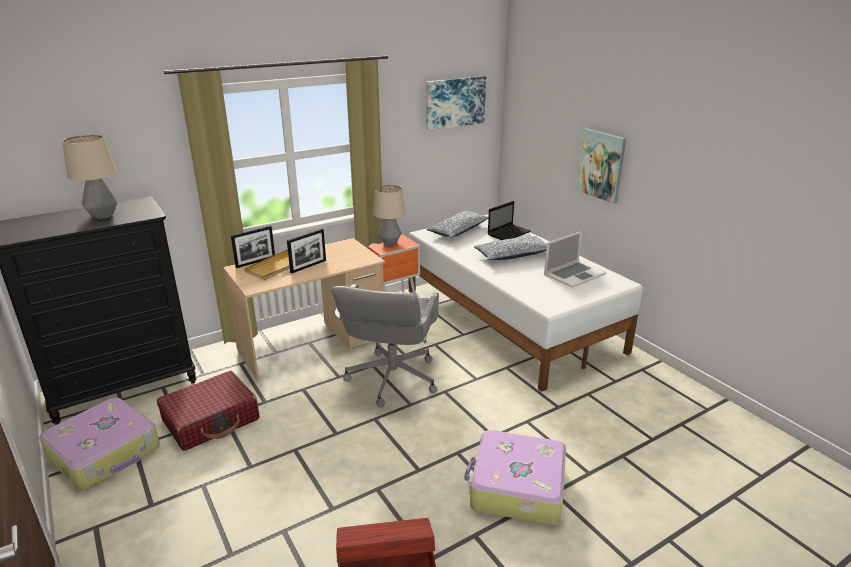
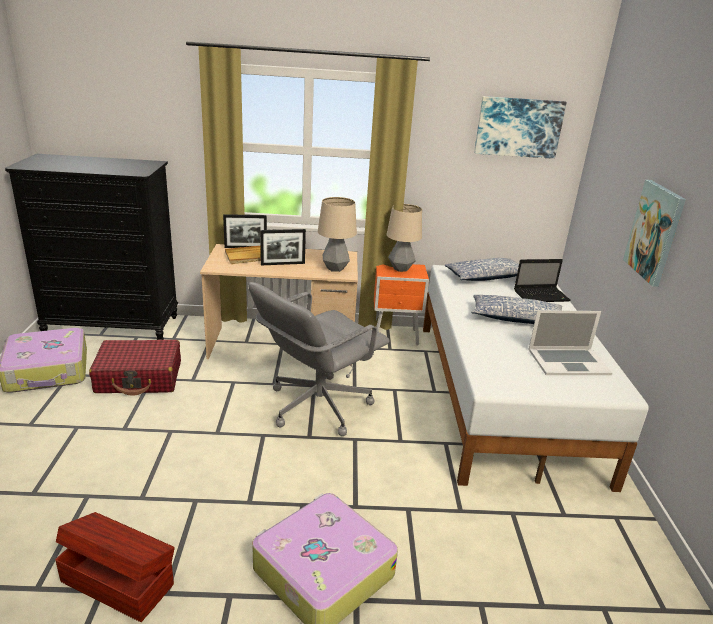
camera: 30 degrees right, 0 degrees up
table lamp [62,134,118,219] -> table lamp moved to [318,197,357,272]

